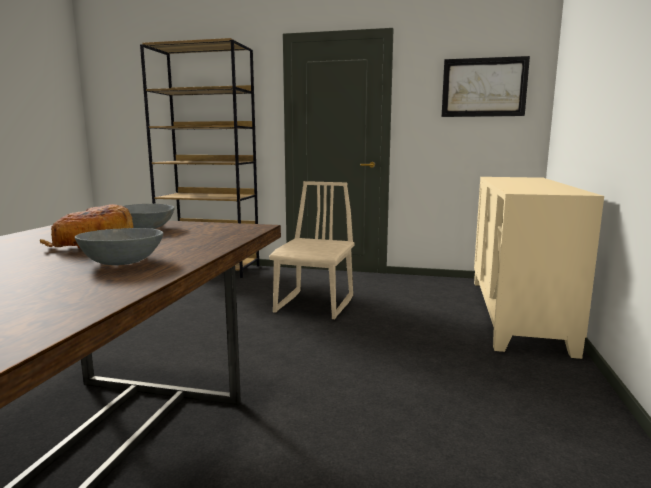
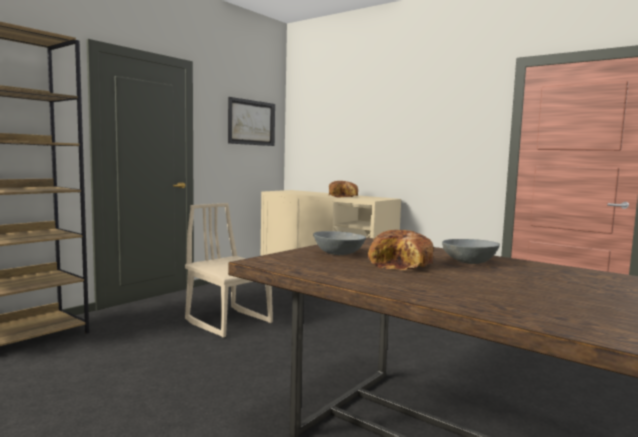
camera: 65 degrees left, 5 degrees down
none -> bread [329,181,358,198]

